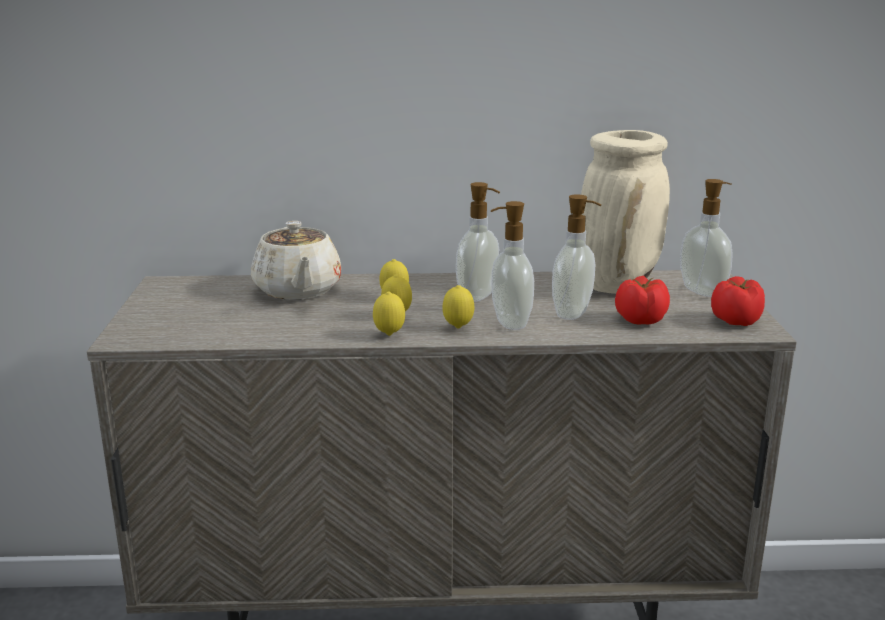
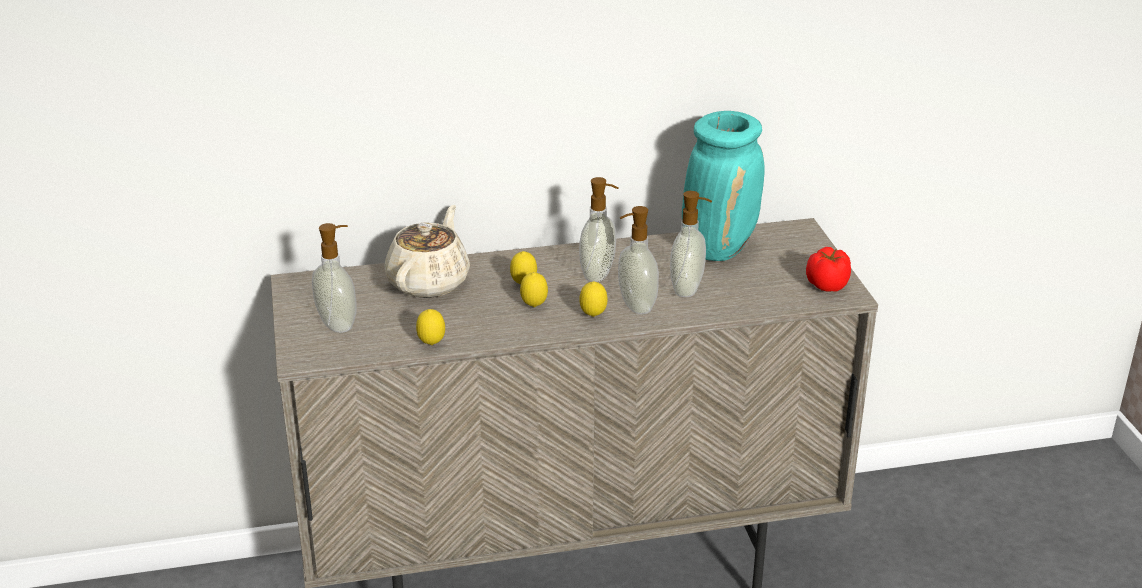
camera: 10 degrees left, 10 degrees up
beige teapot [251,221,341,300] -> beige teapot turned 135 degrees counterclockwise [384,205,470,298]
lemon [373,292,405,336] -> lemon moved to [416,309,445,345]
beige vase [581,130,670,294] -> turquoise vase [682,111,765,261]
tomato [615,276,670,325] -> none
soap dispenser [680,179,733,297] -> soap dispenser moved to [312,223,356,333]

